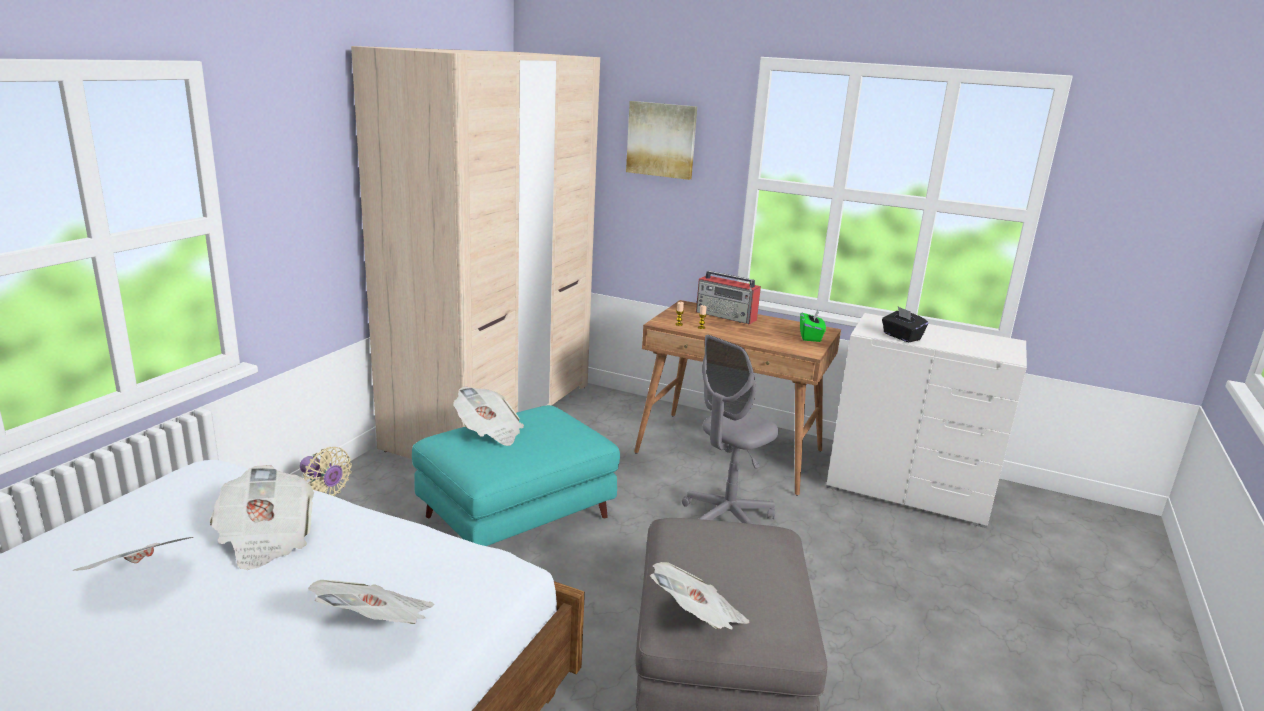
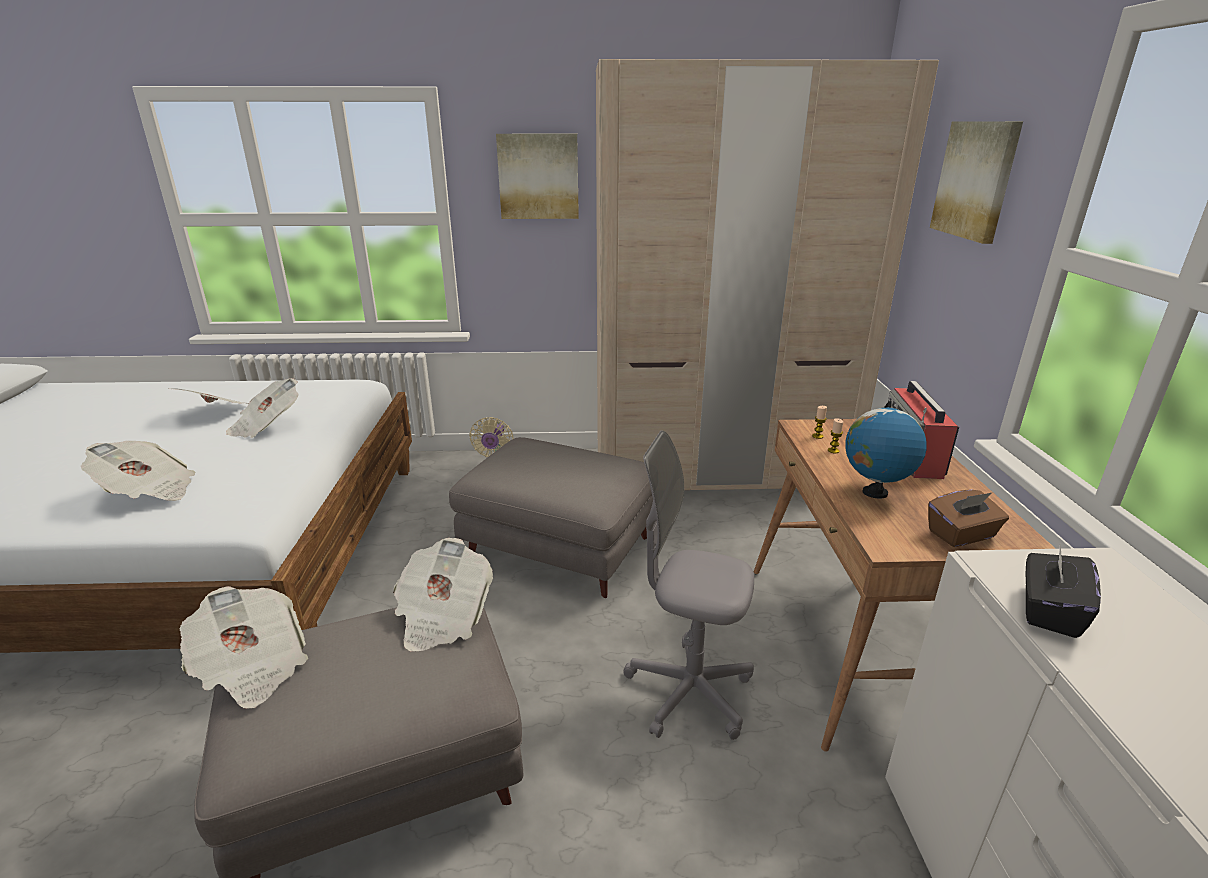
camera: 65 degrees right, 5 degrees up
turquoise ottoman [412,405,620,546] -> grey ottoman [449,437,653,598]
newspaper [453,386,524,446] -> newspaper moved to [393,538,493,652]
green tissue box [800,310,826,342] -> brown tissue box [928,489,1009,547]
none -> picture [496,134,579,219]
none -> globe [845,401,927,499]

